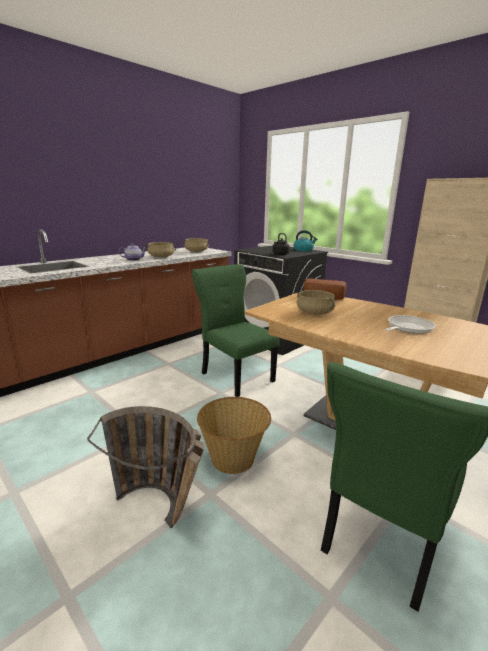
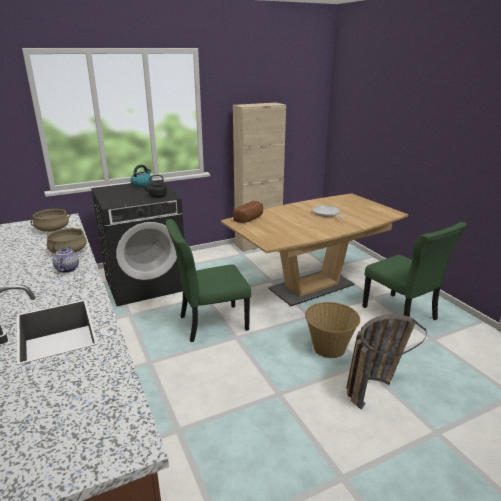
camera: 70 degrees left, 5 degrees up
beige cooking pot [297,290,336,315] -> none

